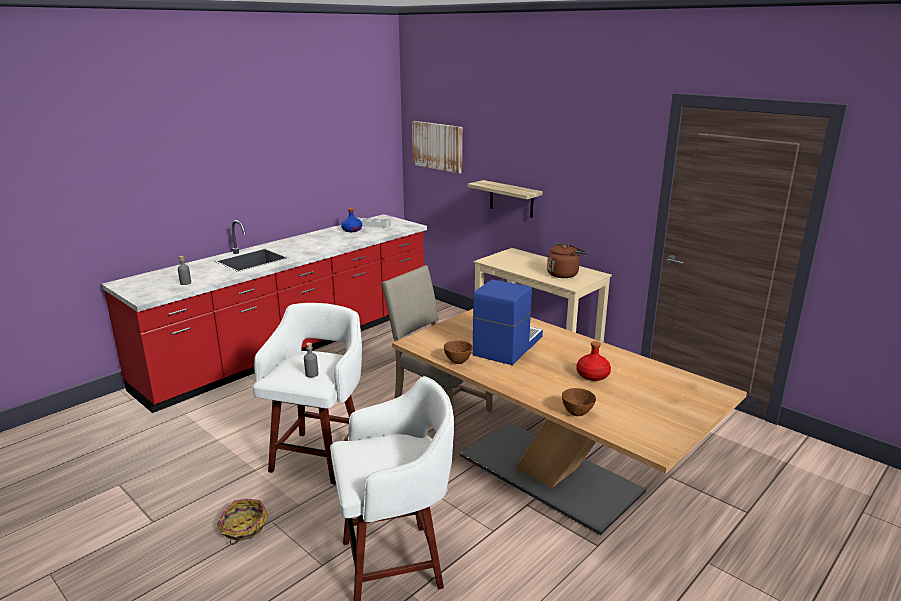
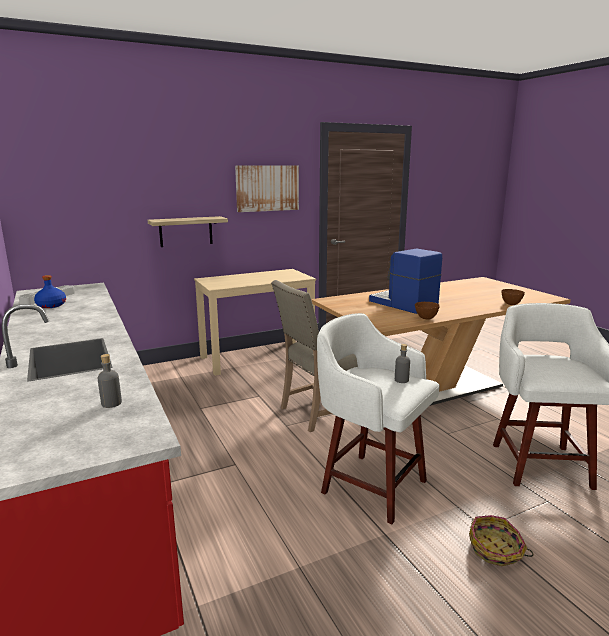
camera: 70 degrees left, 5 degrees down
picture [412,121,462,174] -> picture moved to [235,165,299,212]
brown kettle [547,243,587,278] -> none
red bottle [576,341,611,381] -> none

